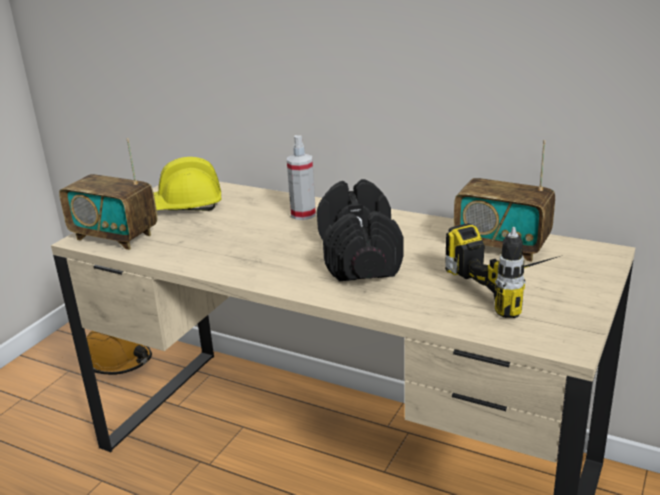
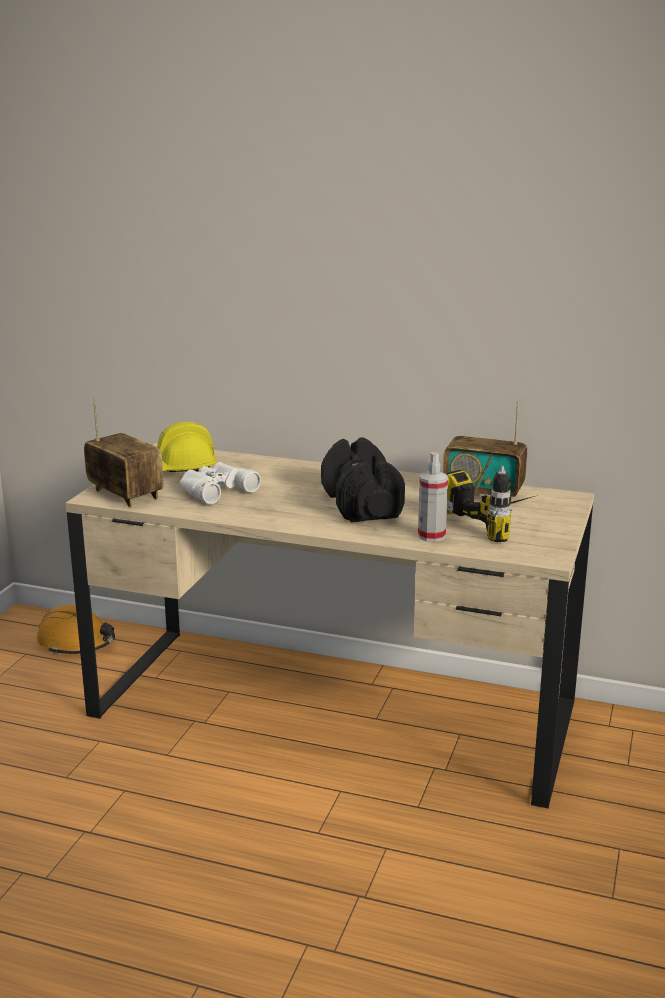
camera: 10 degrees left, 5 degrees down
radio [59,138,157,250] -> radio turned 150 degrees counterclockwise [84,398,164,507]
spray bottle [287,135,316,220] -> spray bottle moved to [418,452,448,542]
none -> white binoculars [180,462,261,504]

